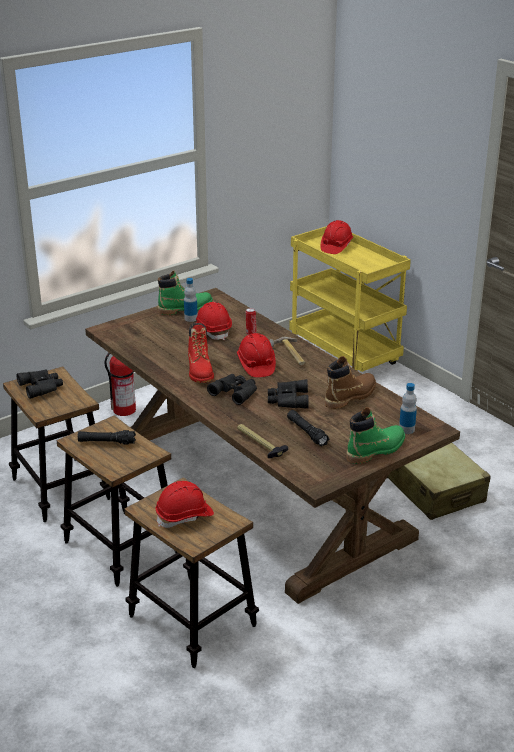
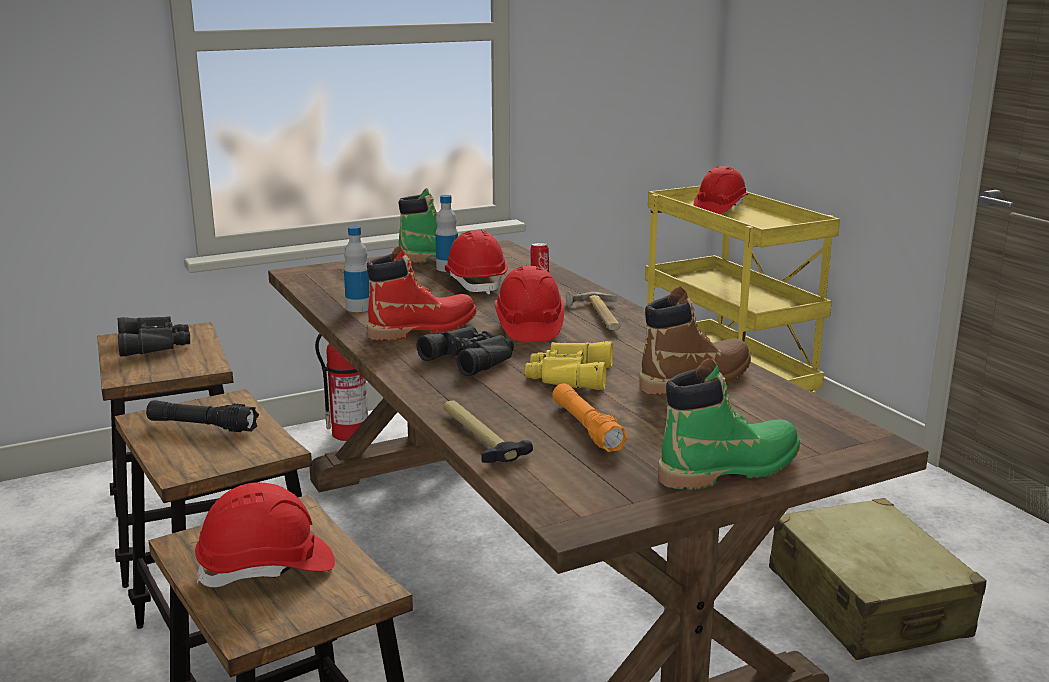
camera: 10 degrees right, 10 degrees down
red boot [188,323,214,383] -> red boot turned 120 degrees counterclockwise [366,245,476,341]
black binoculars [268,379,309,408] -> yellow binoculars [525,341,613,390]
black flashlight [287,410,329,447] -> orange flashlight [553,383,628,452]
bottle [399,383,417,434] -> bottle moved to [344,226,369,312]

